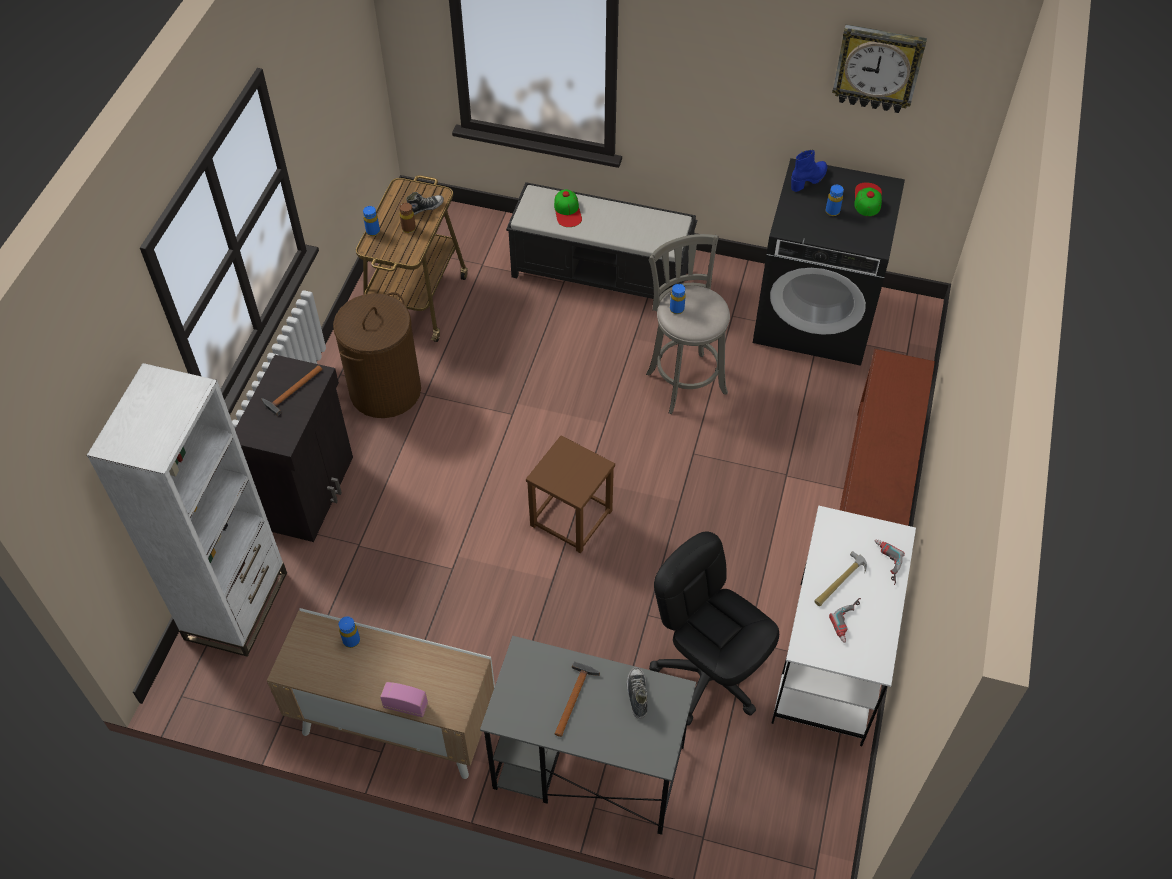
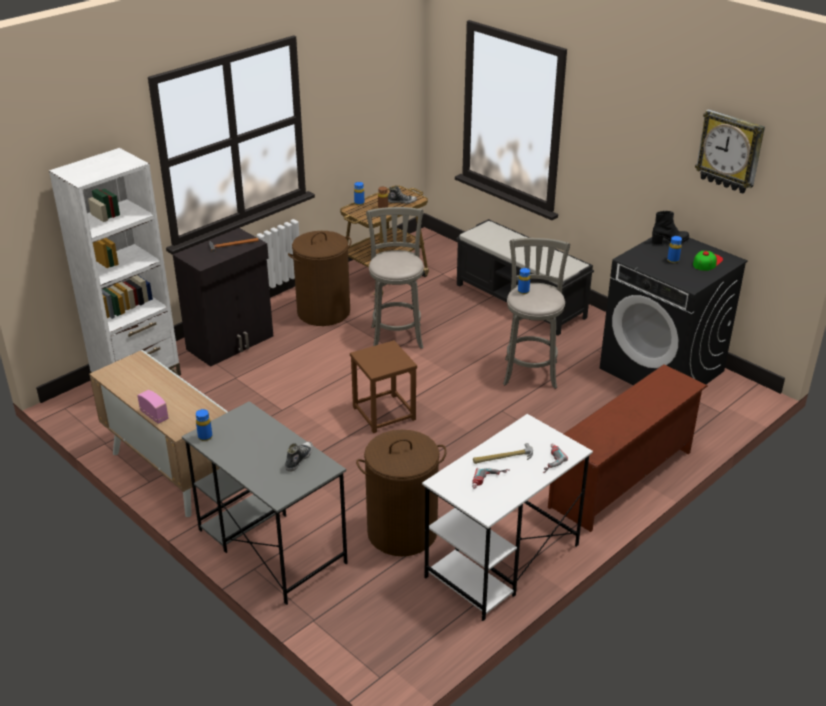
camera: 30 degrees right, 20 degrees down
blue bottle [339,616,360,648] -> blue bottle moved to [196,409,212,441]
cap [554,189,582,227] -> none
hammer [554,661,600,737] -> none
black office chair [649,531,779,726] -> brown laundry basket [356,430,447,556]
blue boot [791,150,827,192] -> black boot [652,211,689,244]
none -> grey stool [366,207,424,349]

